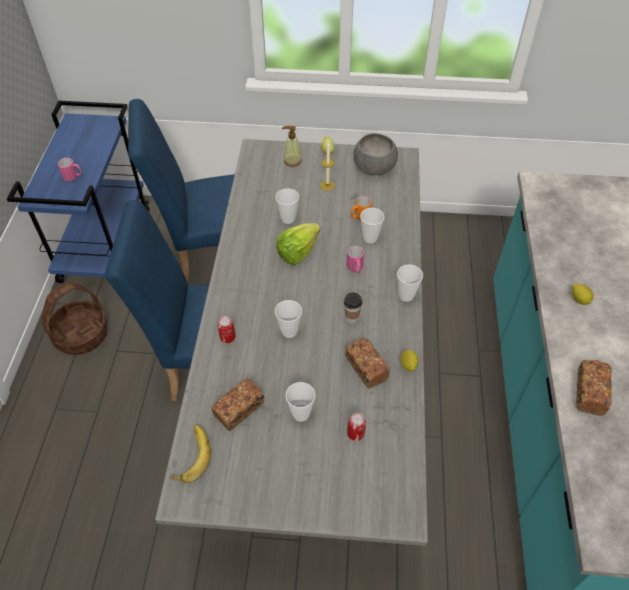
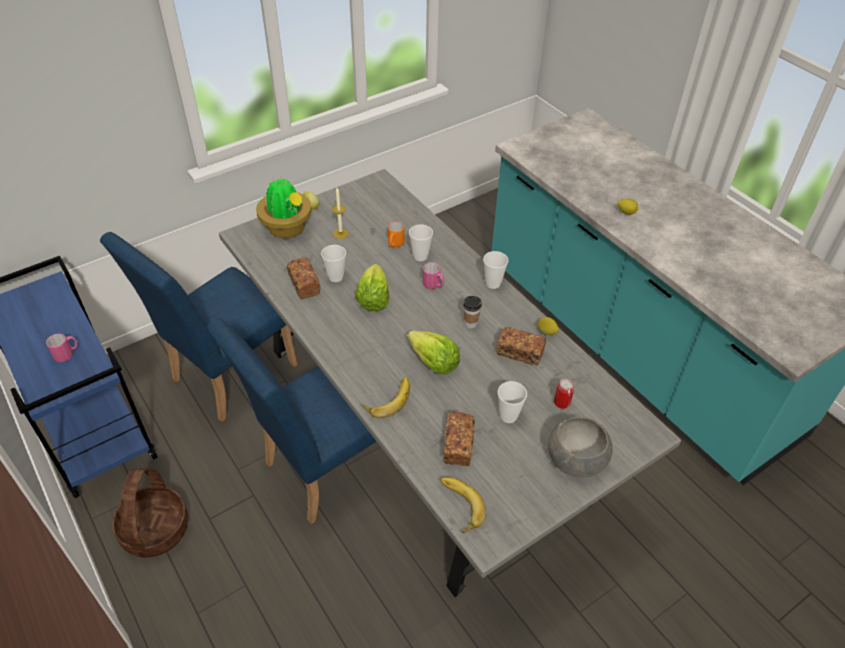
camera: 40 degrees left, 5 degrees down
can [217,316,235,343] -> banana [361,377,410,418]
cup [275,300,302,338] -> lettuce [407,330,460,374]
soap dispenser [282,126,302,167] -> potted plant [256,177,312,238]
grey bowl [354,133,398,175] -> grey bowl moved to [548,417,613,478]
bread [576,359,612,416] -> bread moved to [287,257,320,299]

